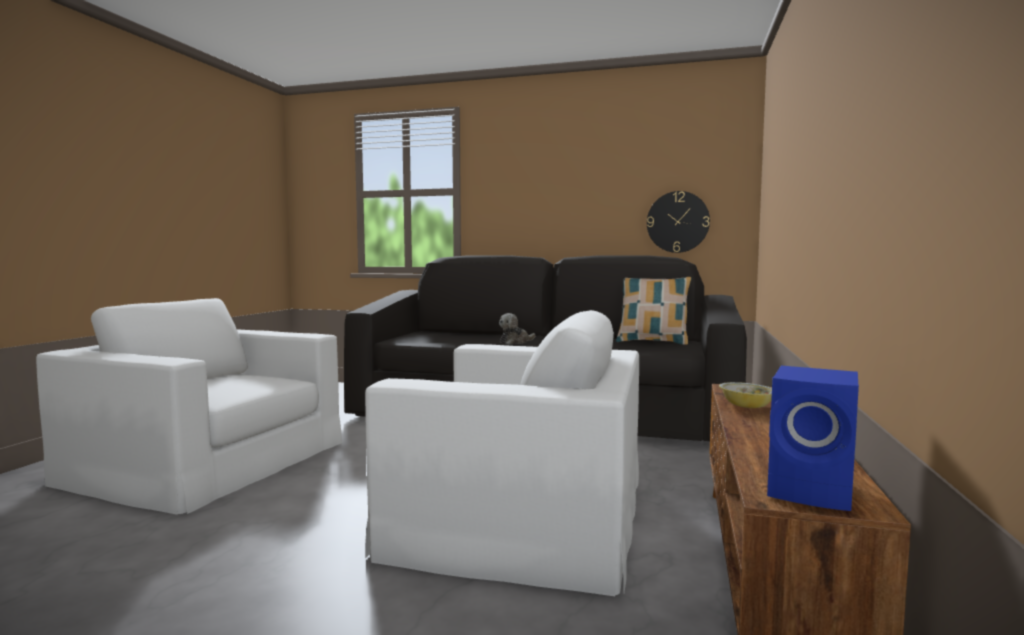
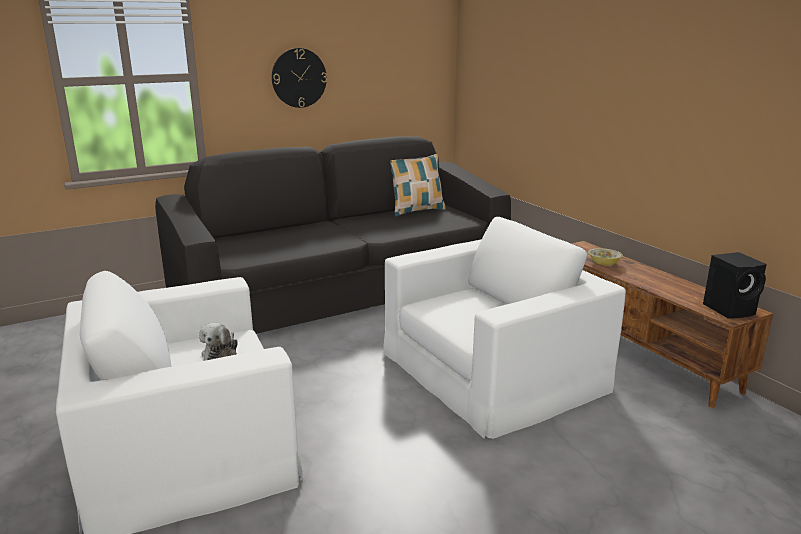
camera: 45 degrees left, 15 degrees up
plush toy [499,313,535,344] -> plush toy moved to [199,323,238,361]
wall clock [647,191,710,253] -> wall clock moved to [272,48,327,108]
blue speaker [767,366,859,511] -> black speaker [703,252,767,319]

